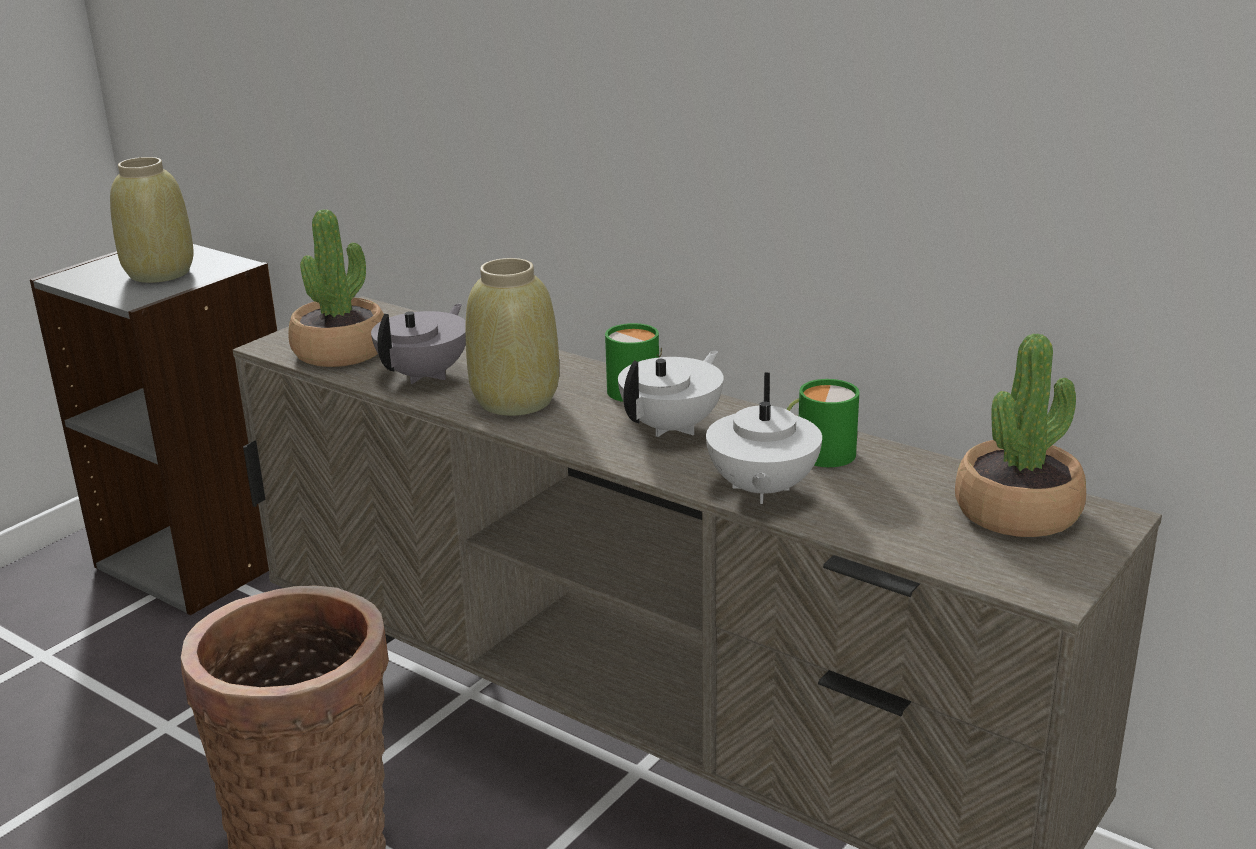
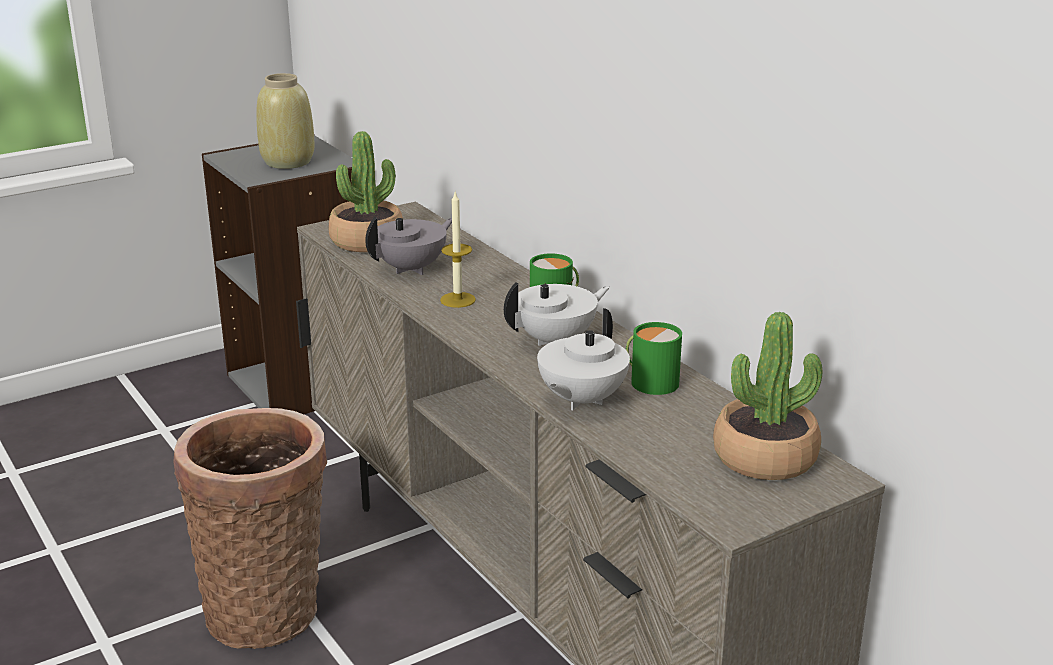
camera: 20 degrees right, 0 degrees up
beige vase [466,258,559,416] -> candle [440,192,476,308]

